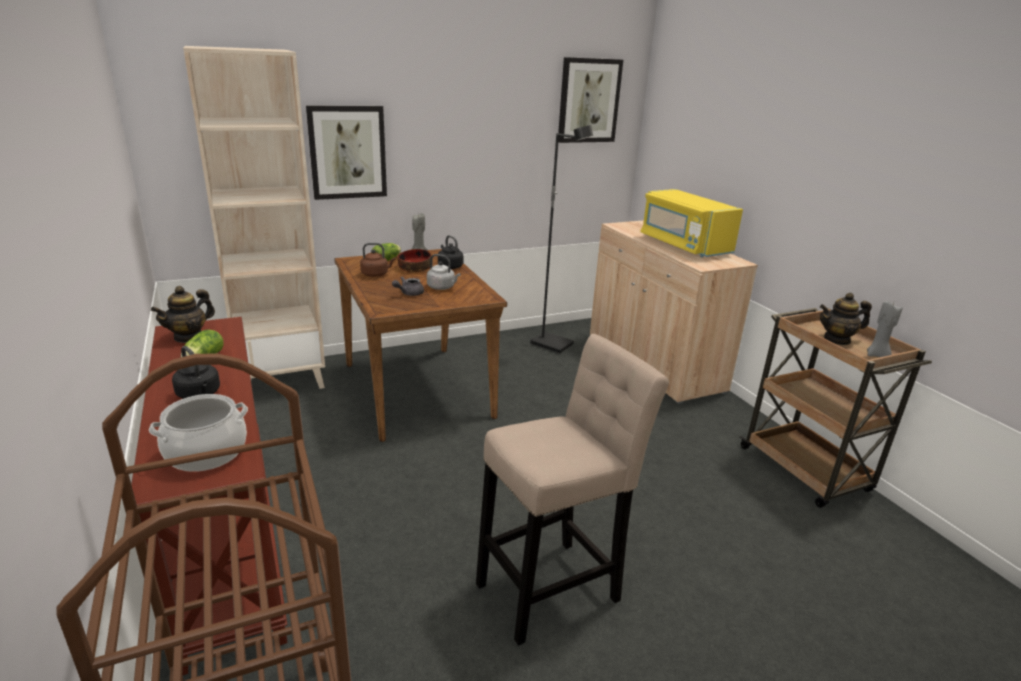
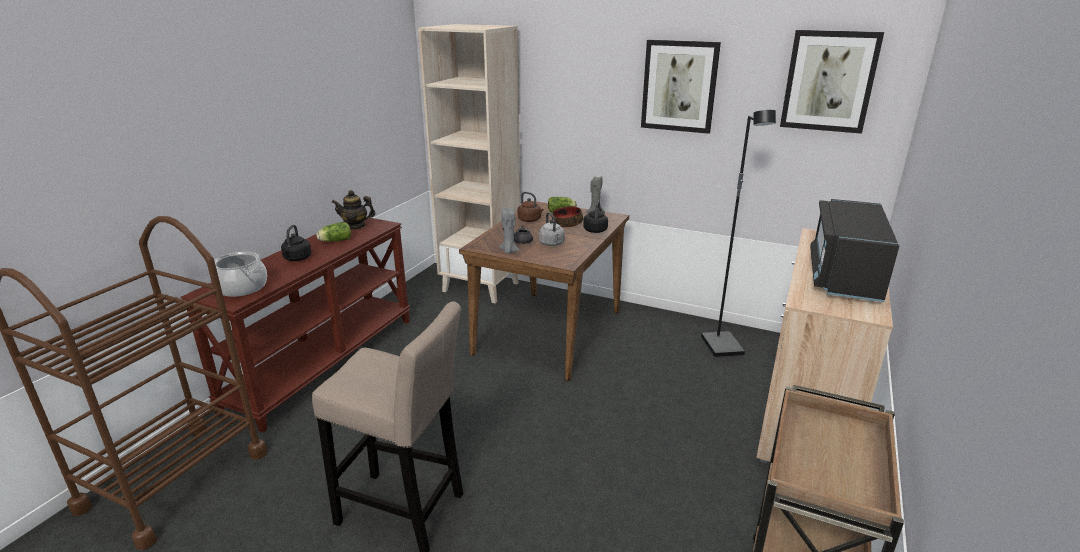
camera: 50 degrees right, 0 degrees up
picture [306,105,387,200] -> picture moved to [641,40,721,134]
yellow microwave [640,189,743,257] -> black microwave [810,199,899,302]
teapot [820,293,872,345] -> none
grey candle [867,300,903,357] -> grey candle moved to [499,208,520,254]

